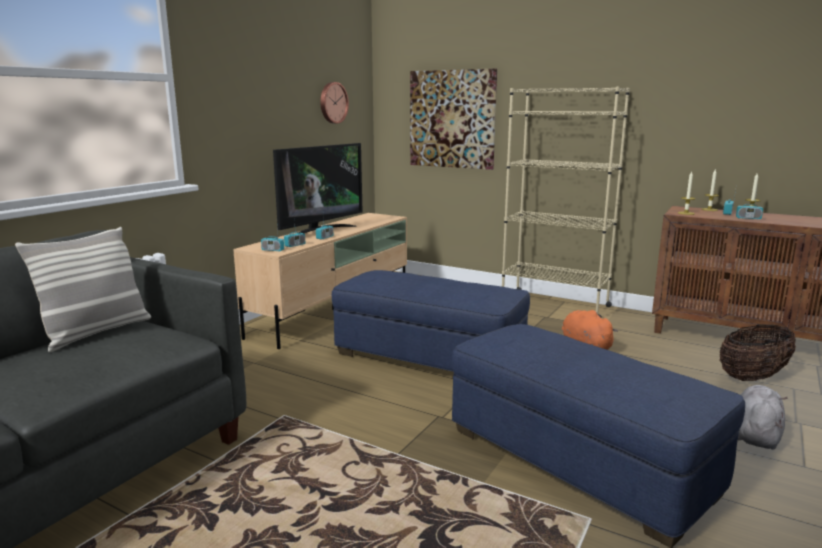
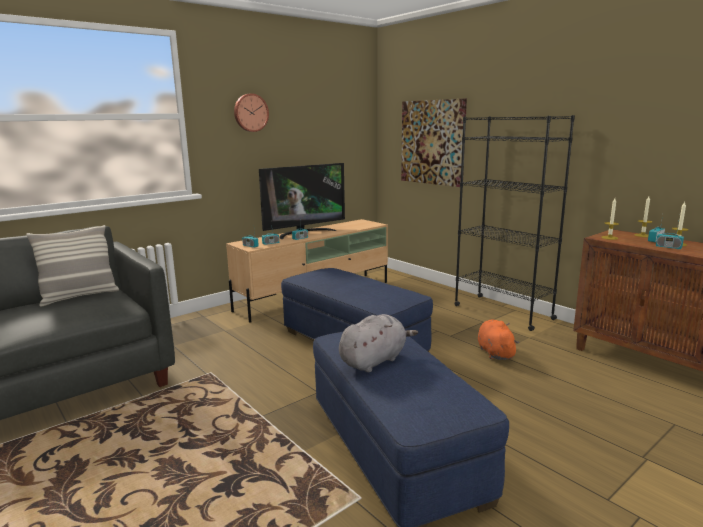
camera: 20 degrees right, 0 degrees up
wall clock [320,82,349,124] -> wall clock moved to [234,93,269,132]
beige bookcase [502,87,630,317] -> black bookcase [454,115,575,331]
basket [719,324,796,381] -> none
grey plush toy [738,385,788,450] -> grey plush toy moved to [339,314,418,372]

